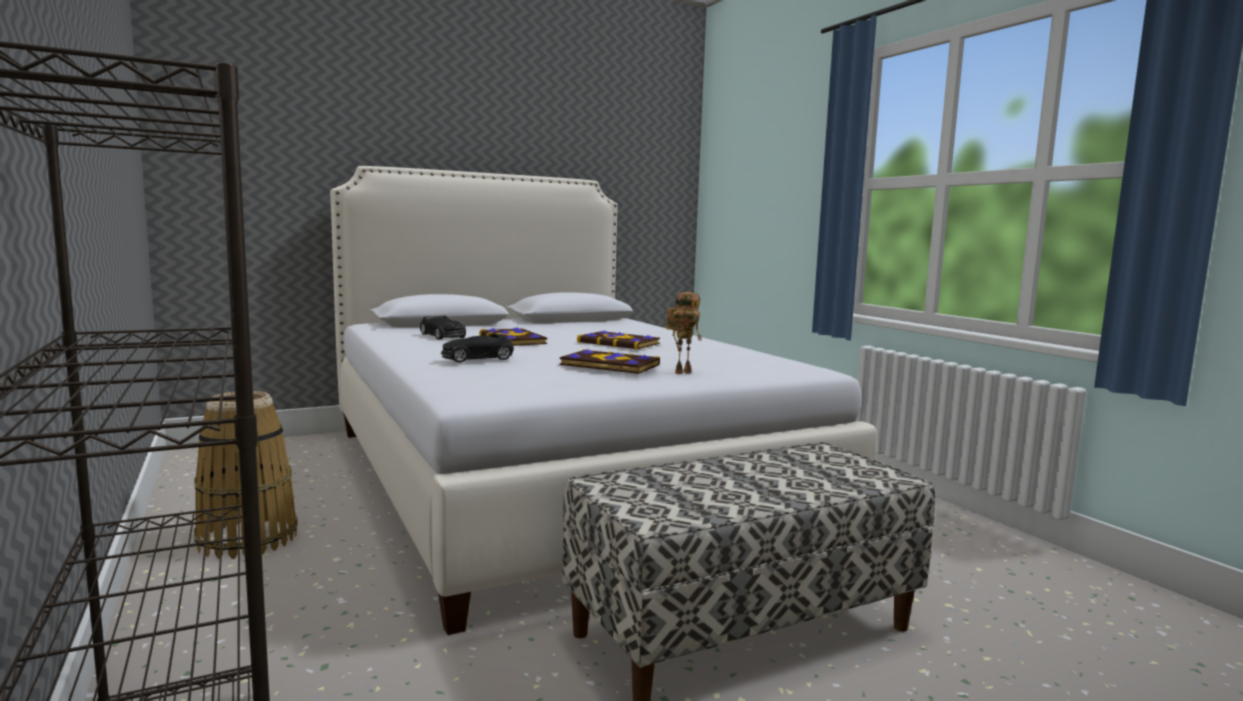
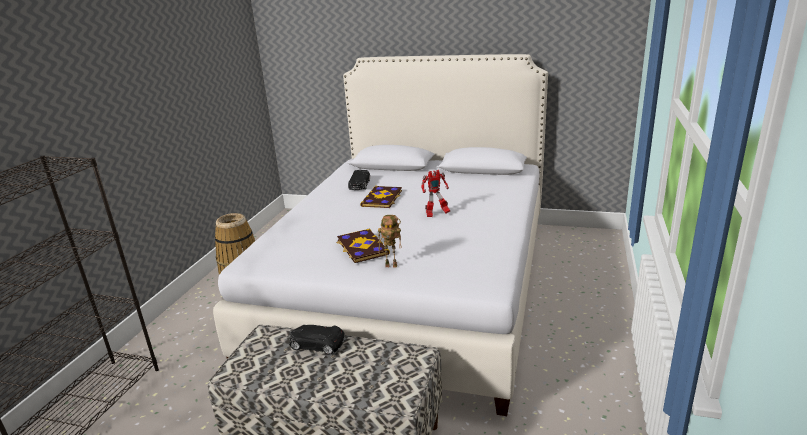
camera: 45 degrees right, 15 degrees up
black toy car [441,334,514,363] -> black toy car moved to [289,325,345,354]
book [577,330,660,350] -> toy robot [421,170,450,217]

